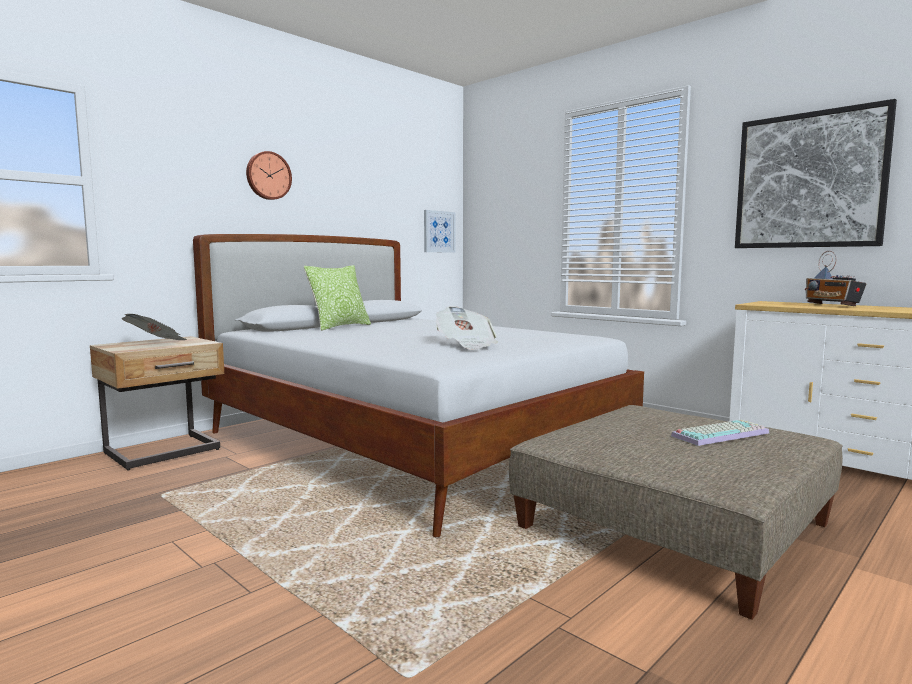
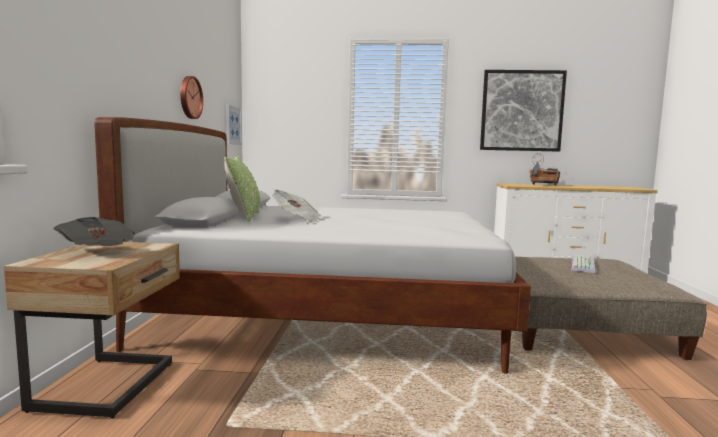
camera: 40 degrees left, 0 degrees up
wall clock [246,151,292,200] -> wall clock moved to [180,76,203,119]
newspaper [436,306,498,350] -> newspaper moved to [272,190,321,222]

